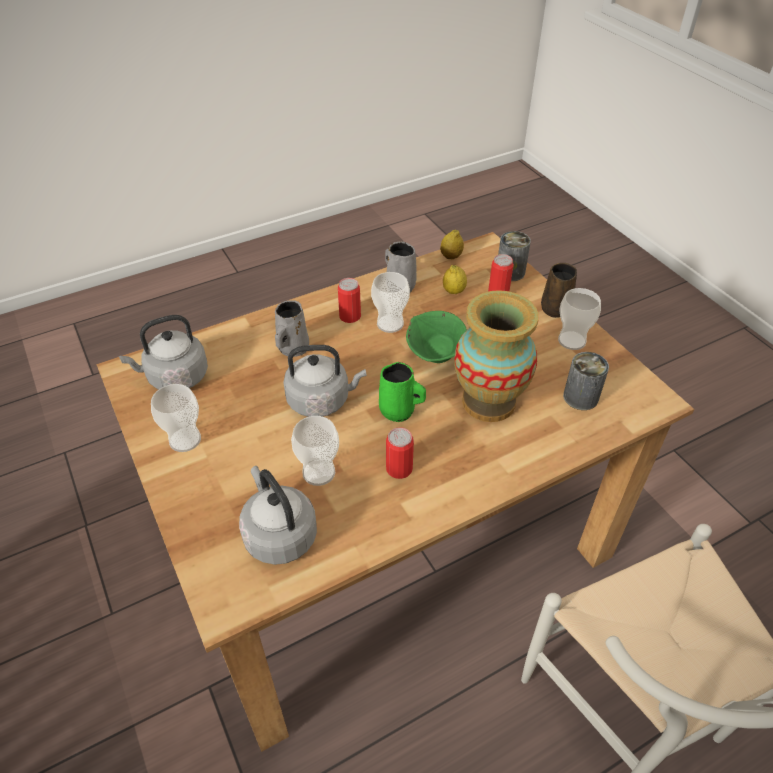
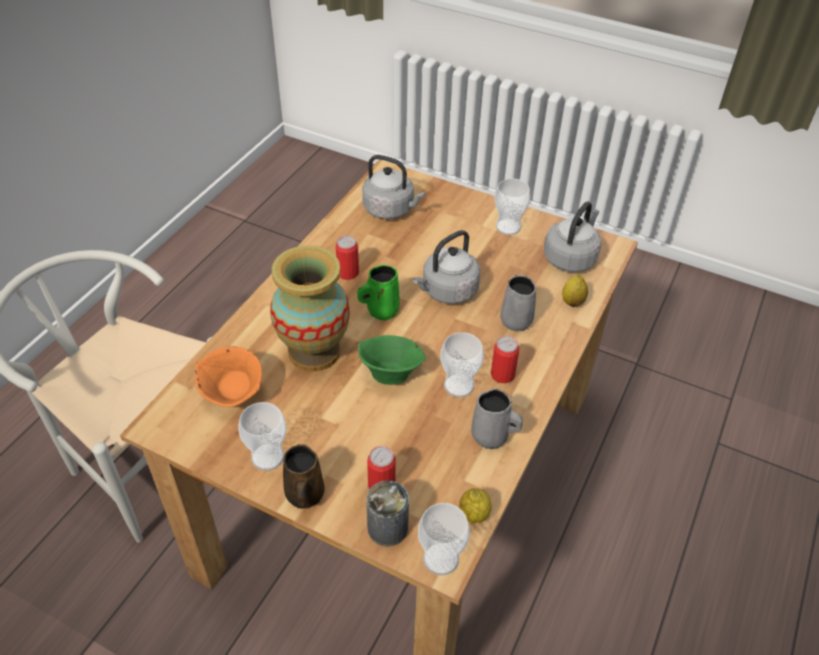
camera: 145 degrees right, 0 degrees up
cup [291,416,339,486] -> cup moved to [418,503,470,576]
lemon [443,265,467,294] -> lemon moved to [562,274,588,307]
can [563,352,609,410] -> orange bowl [195,346,262,407]

